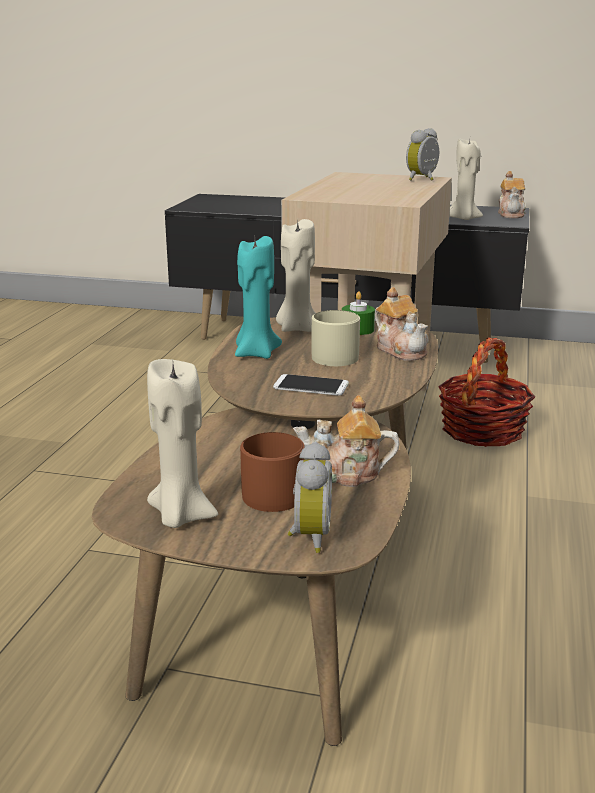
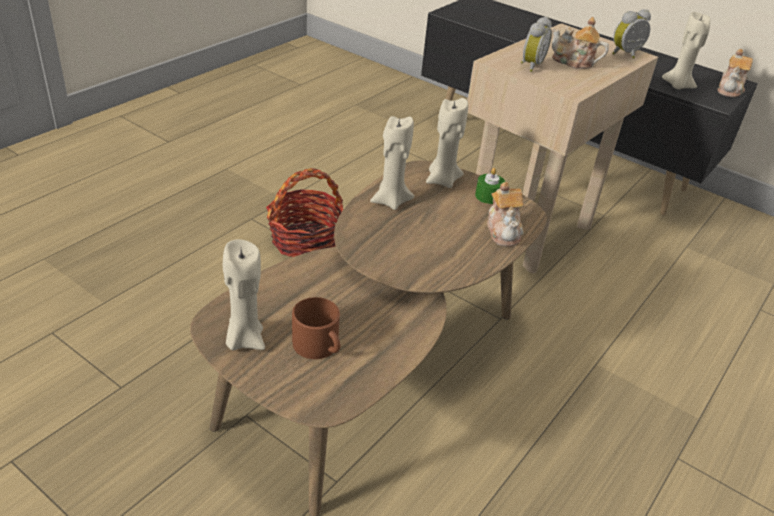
camera: 20 degrees right, 15 degrees up
turquoise candle [235,236,282,359] -> beige candle [370,116,414,210]
phone [273,374,349,396] -> none
alarm clock [287,442,332,553] -> alarm clock moved to [521,17,552,72]
teapot [293,395,400,487] -> teapot moved to [552,17,609,69]
beige mug [312,310,360,366] -> none
basket [438,337,535,447] -> basket moved to [266,168,344,257]

